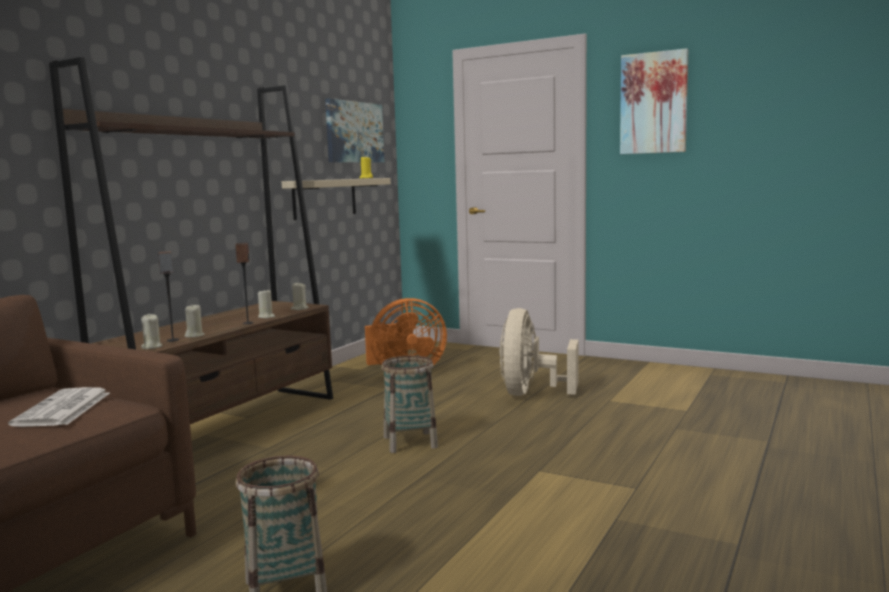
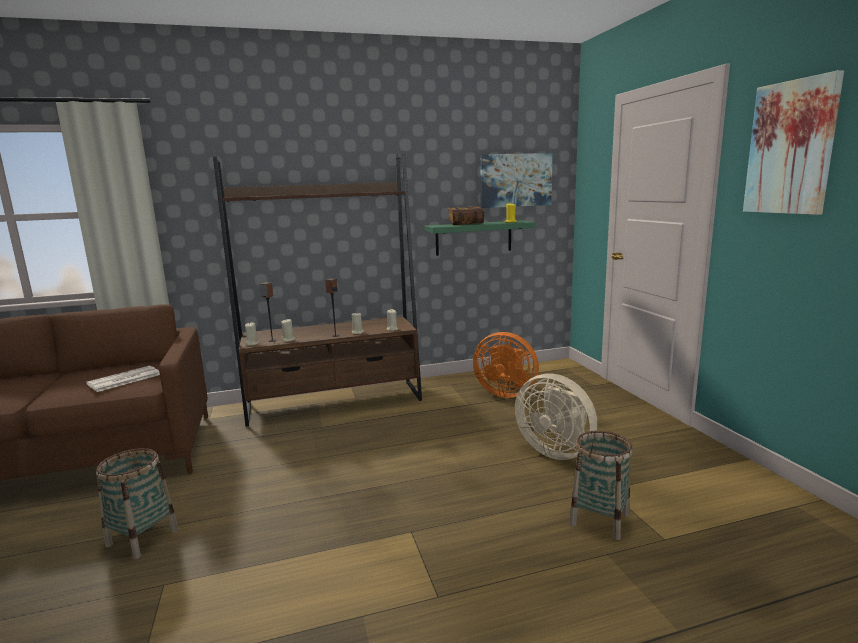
camera: 45 degrees right, 5 degrees up
beige shelf [282,178,391,220] -> green shelf [424,220,535,256]
basket [381,355,438,453] -> basket moved to [569,431,633,540]
beige fan [499,308,579,396] -> beige fan turned 105 degrees counterclockwise [515,373,597,460]
none -> book [448,206,484,225]

